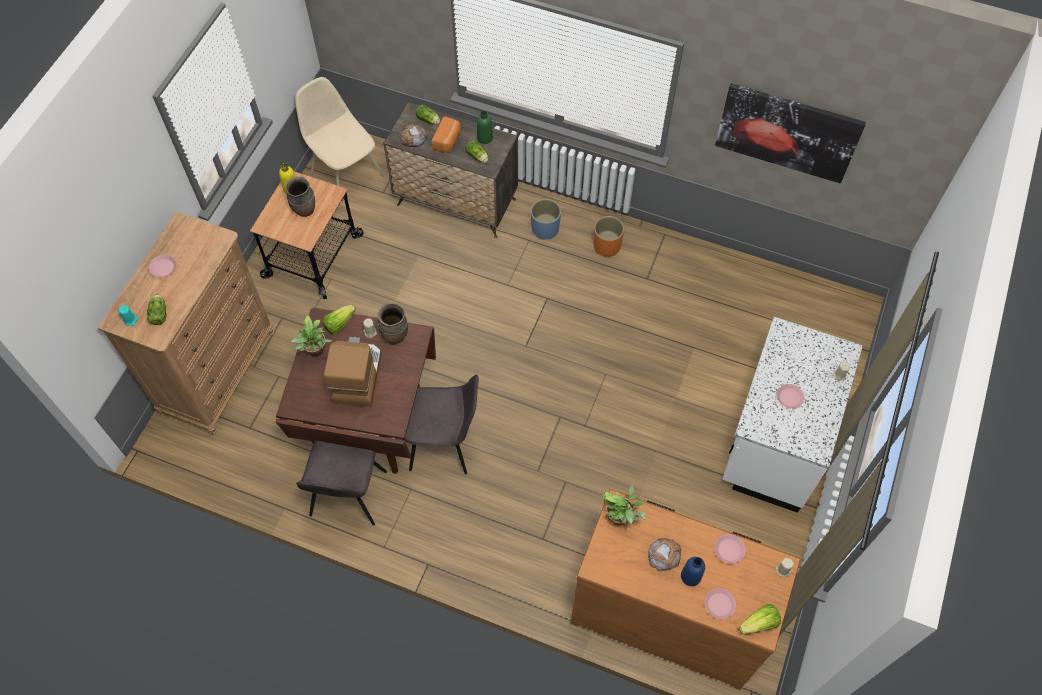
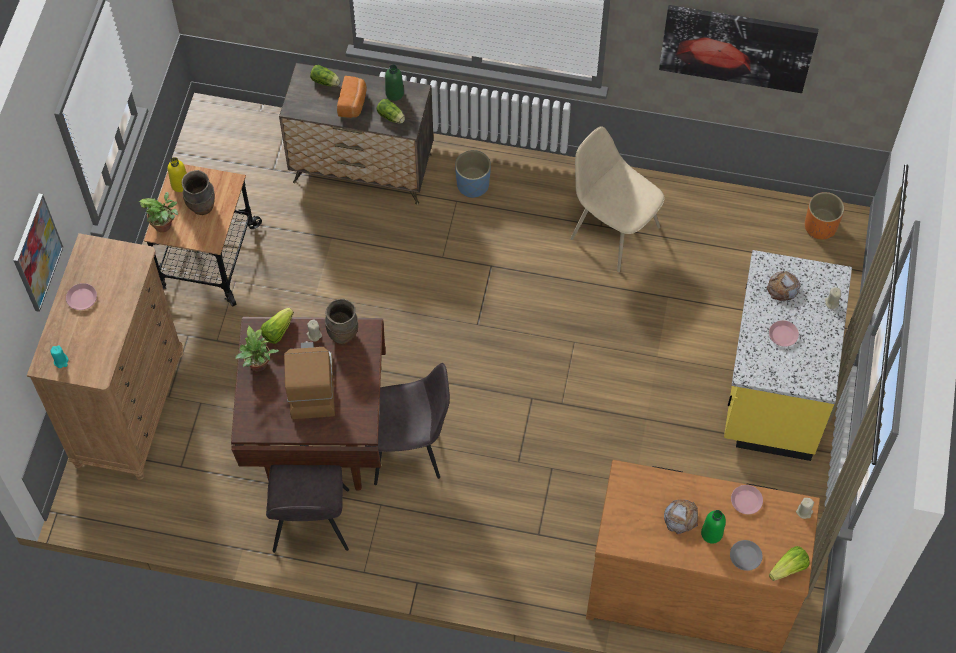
camera: 10 degrees left, 0 degrees up
lettuce [147,294,166,325] -> none
beige chair [295,77,384,206] -> beige chair moved to [570,126,665,272]
bread [400,124,427,147] -> bread moved to [767,271,801,301]
orange planter [593,216,624,257] -> orange planter moved to [805,192,845,239]
potted plant [602,486,646,526] -> potted plant moved to [139,192,178,233]
blue bottle [681,557,705,586] -> green bottle [701,510,726,544]
pink plate [705,588,736,619] -> grey plate [730,540,762,571]
white counter [722,317,863,513] -> yellow counter [724,250,852,461]
none -> picture [13,194,63,312]

